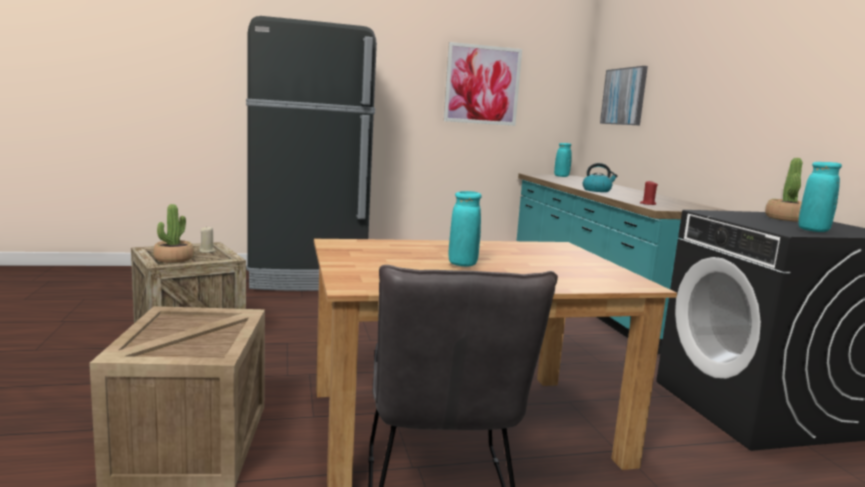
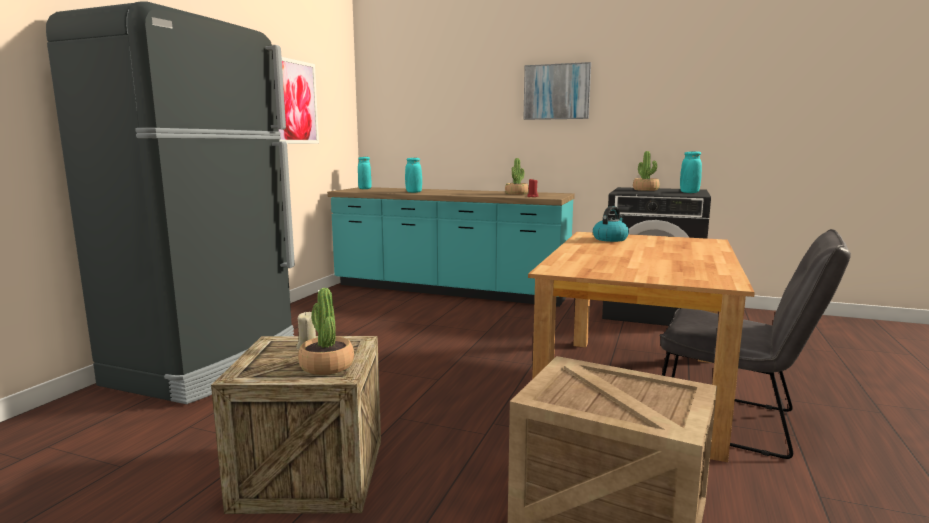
camera: 55 degrees left, 0 degrees up
turquoise vase [449,191,482,267] -> turquoise vase moved to [405,158,422,193]
kettle [583,163,618,192] -> kettle moved to [593,206,629,242]
picture [600,66,648,125] -> picture moved to [523,62,591,120]
none -> potted plant [505,158,529,195]

